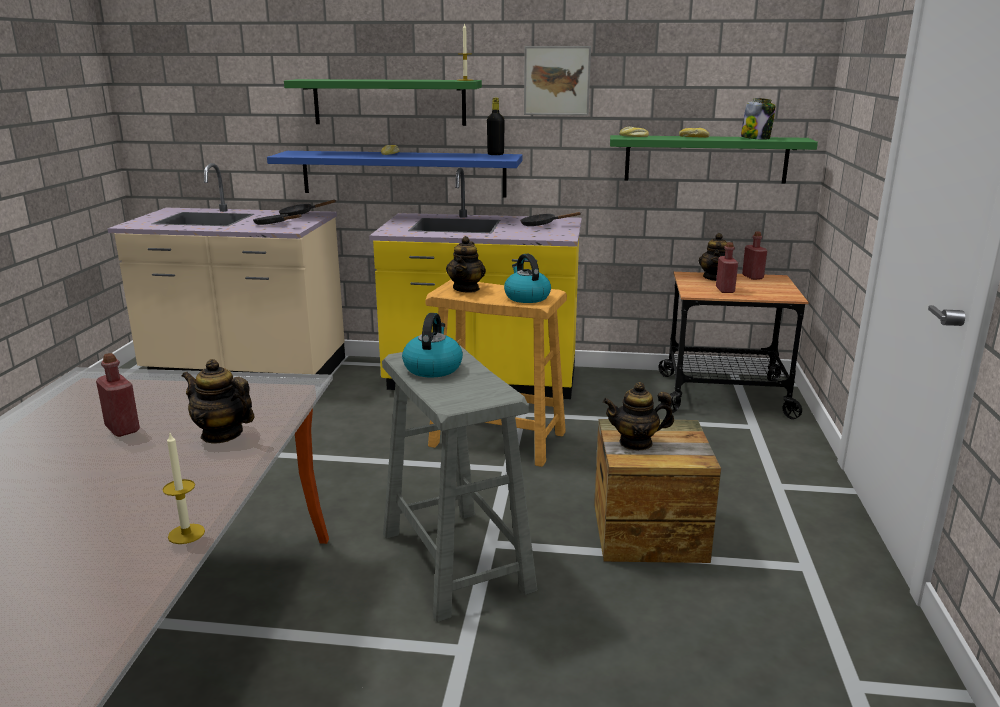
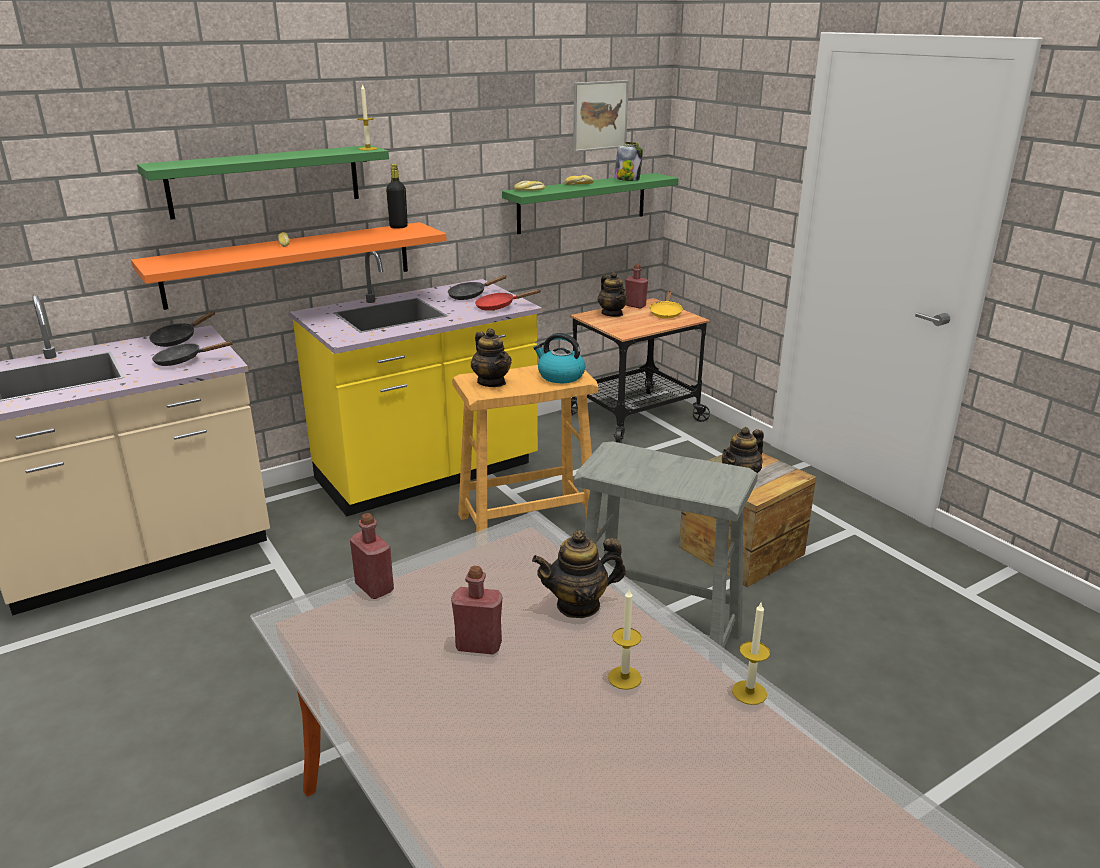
camera: 40 degrees left, 5 degrees up
blue shelf [267,151,523,197] -> orange shelf [131,222,447,310]
kettle [402,313,463,377] -> none
picture [524,46,591,116] -> picture moved to [573,80,629,152]
red bottle [716,242,738,293] -> red bottle moved to [350,513,394,599]
none -> red frying pan [475,289,541,311]
none -> candle [608,589,642,690]
none -> yellow frying pan [649,291,683,319]

